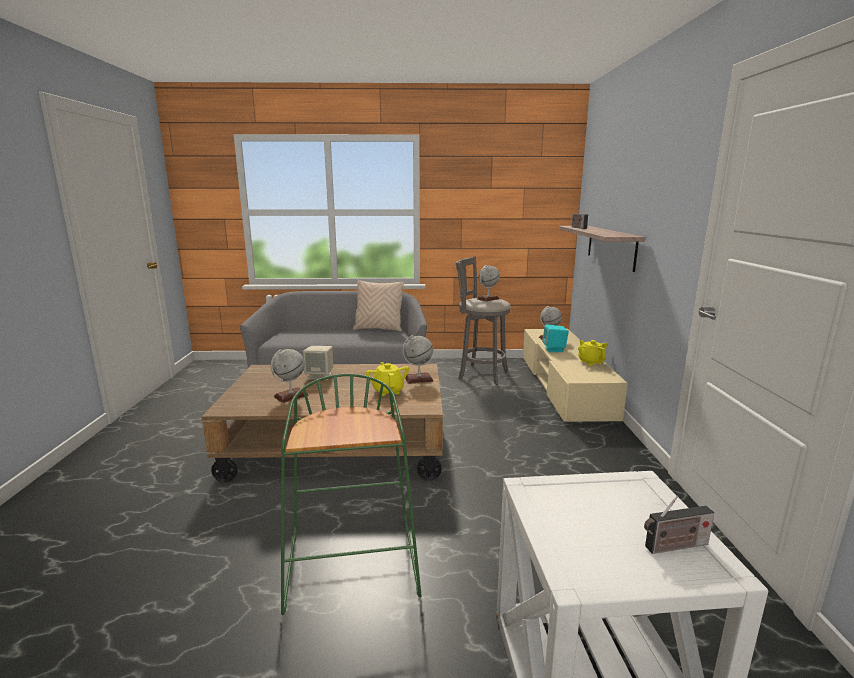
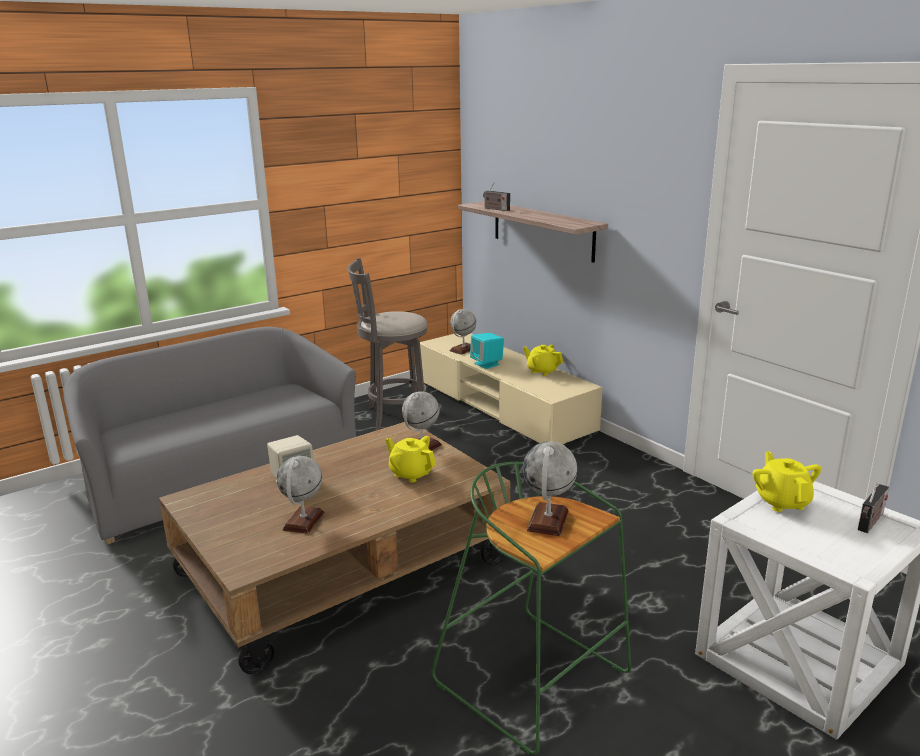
camera: 35 degrees left, 5 degrees up
beige pillow [353,279,405,331] -> none
globe [477,265,500,301] -> globe moved to [523,441,577,536]
none -> yellow teapot [752,451,821,512]

